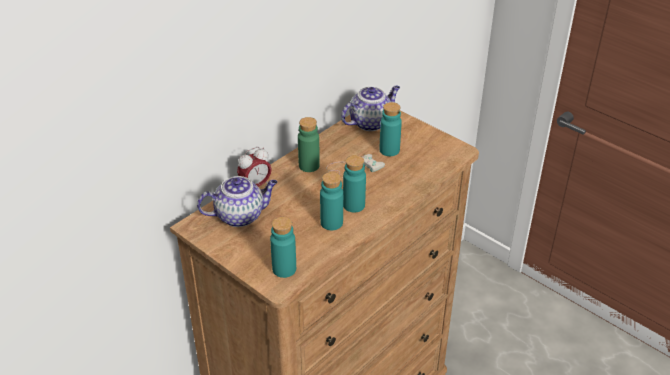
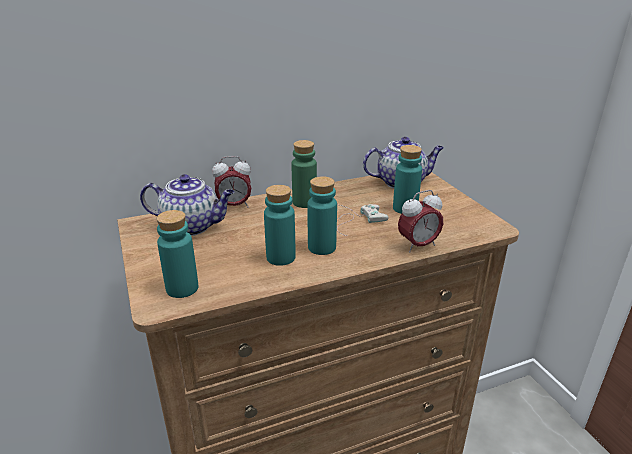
camera: 25 degrees right, 10 degrees down
none -> alarm clock [398,190,443,253]

